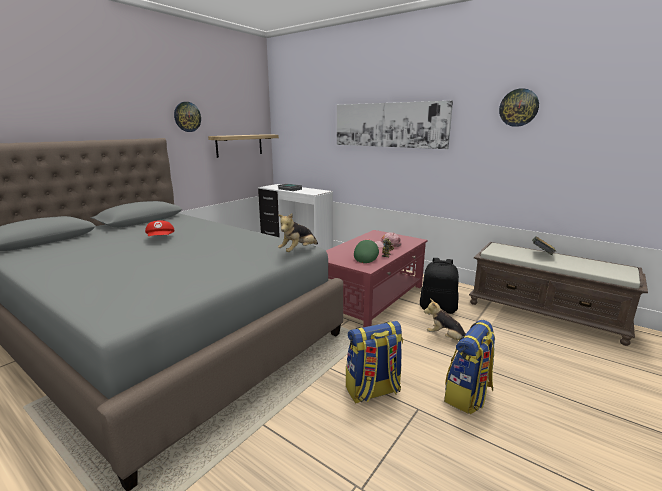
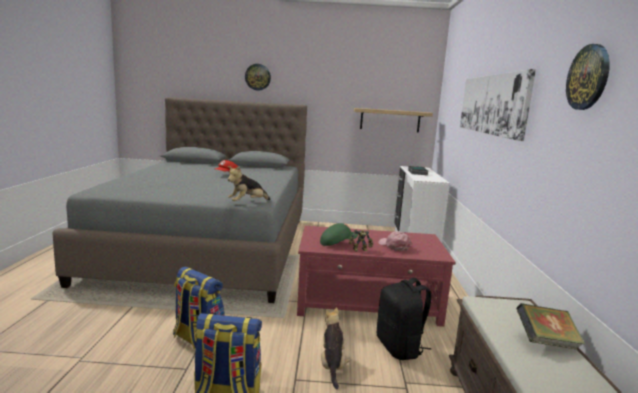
camera: 55 degrees right, 5 degrees down
wall clock [174,102,201,132] -> wall clock moved to [245,64,271,91]
plush toy [278,213,318,252] -> plush toy turned 45 degrees counterclockwise [228,166,270,201]

